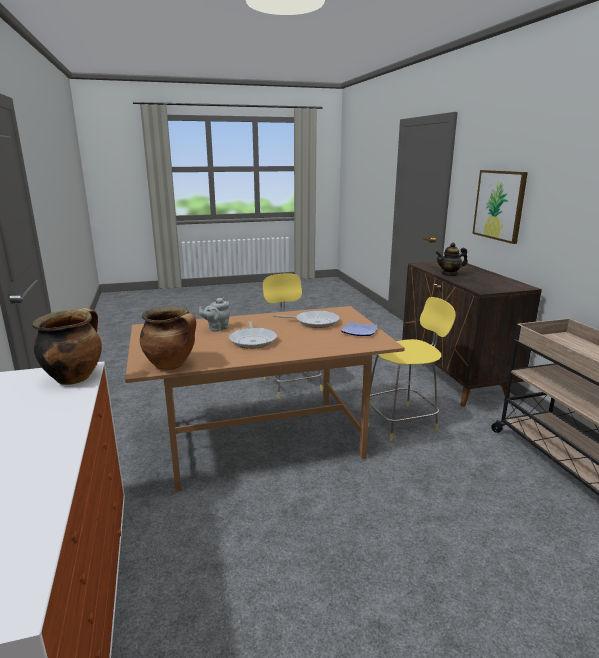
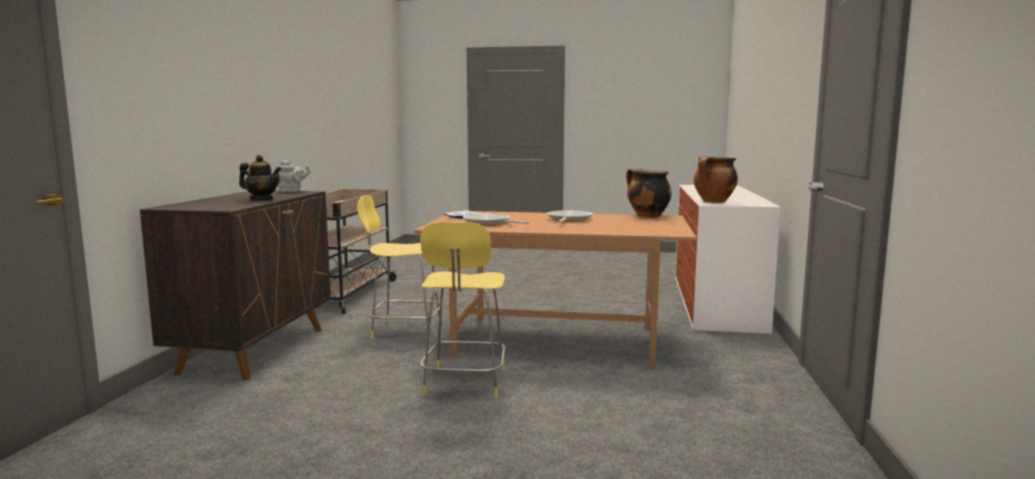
camera: 155 degrees left, 10 degrees down
grey teapot [199,297,230,332] -> grey teapot moved to [275,160,311,192]
picture [472,170,528,244] -> none

